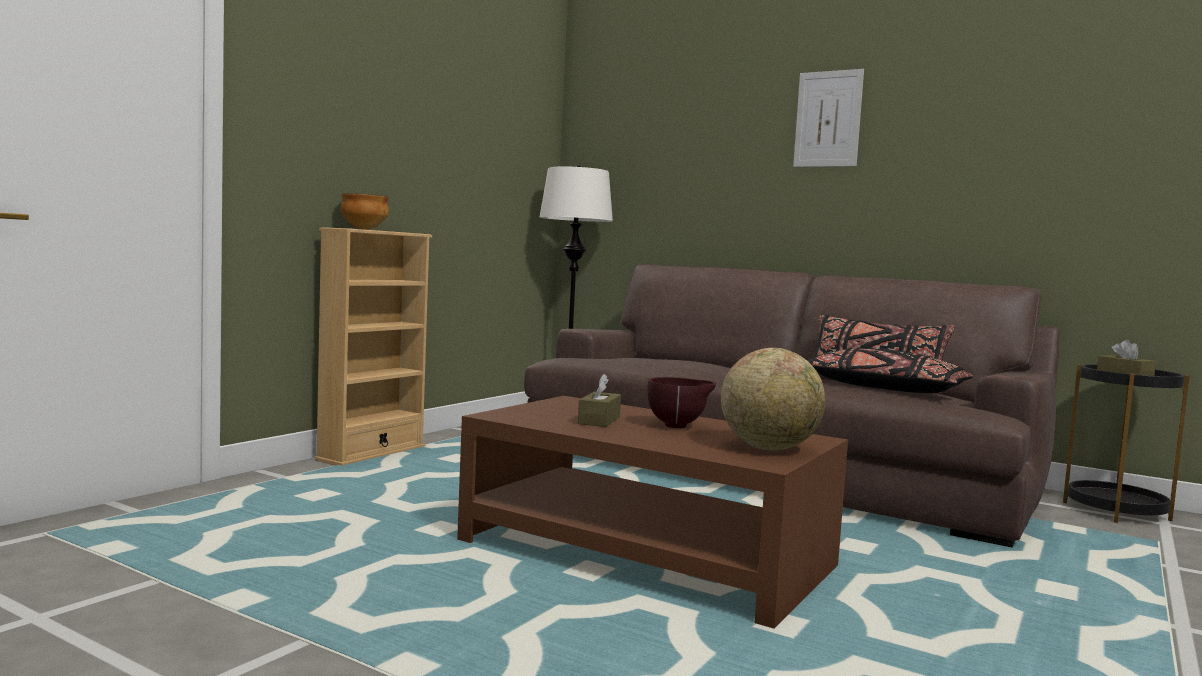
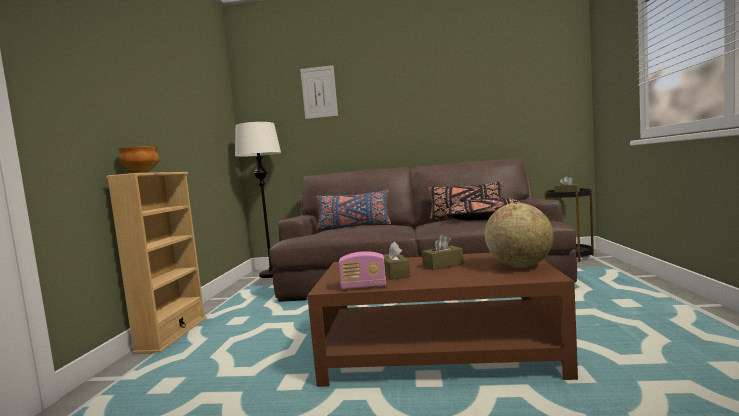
camera: 25 degrees left, 0 degrees up
brown bowl [647,377,716,428] -> brown tissue box [422,235,464,270]
picture [793,69,864,167] -> picture moved to [300,65,338,119]
none -> blue pillow [316,189,391,229]
none -> radio [339,251,386,289]

